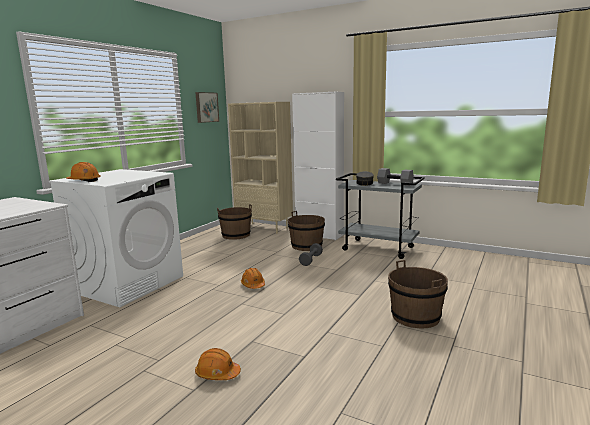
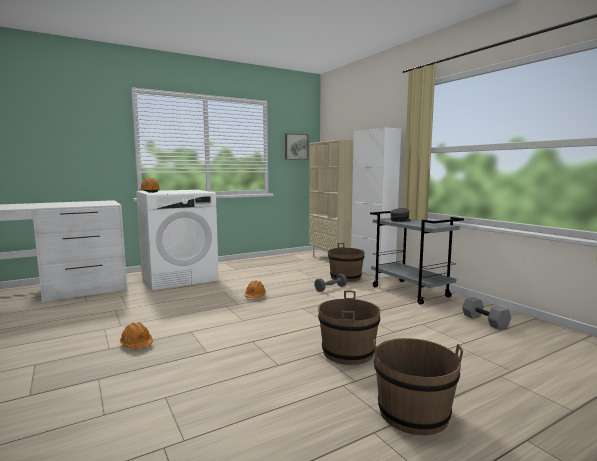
camera: 30 degrees right, 5 degrees down
brown bucket [217,204,252,240] -> brown bucket moved to [373,338,463,435]
grey dumbbell [377,168,414,186] -> grey dumbbell moved to [462,297,511,330]

